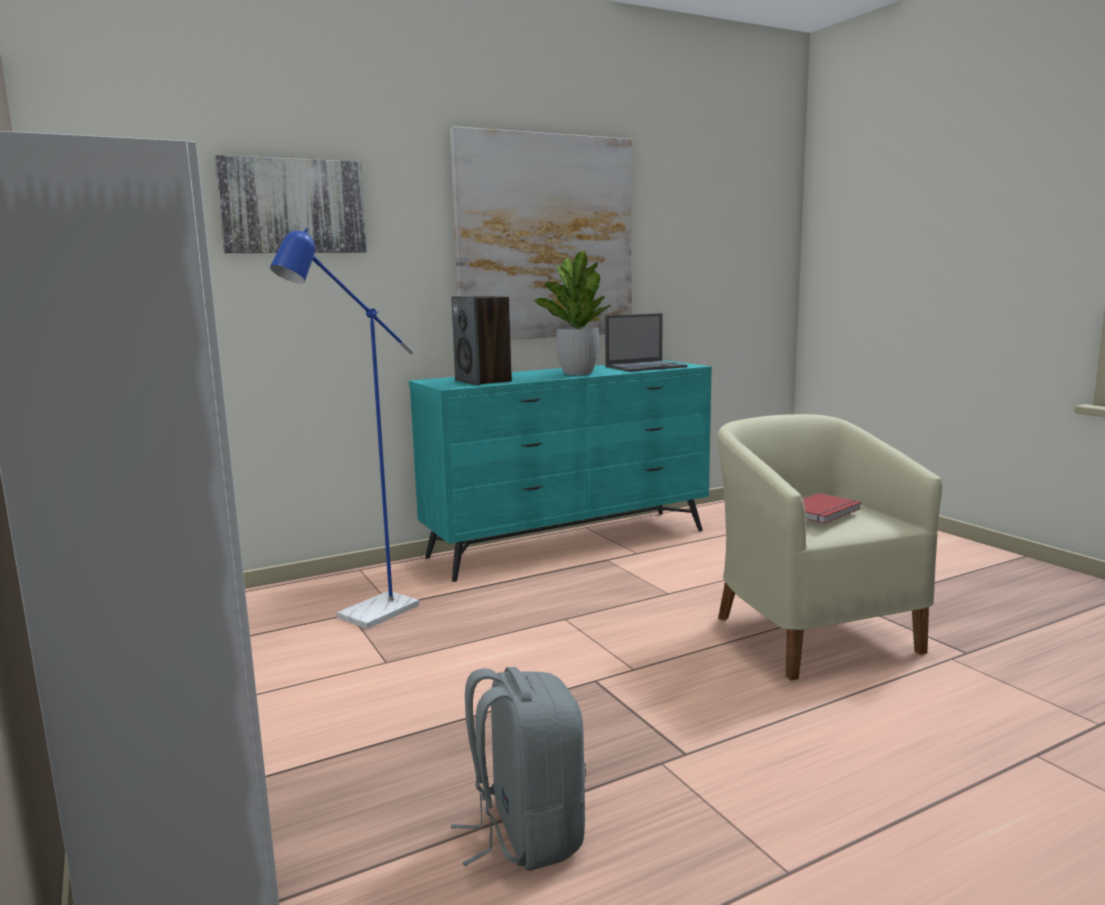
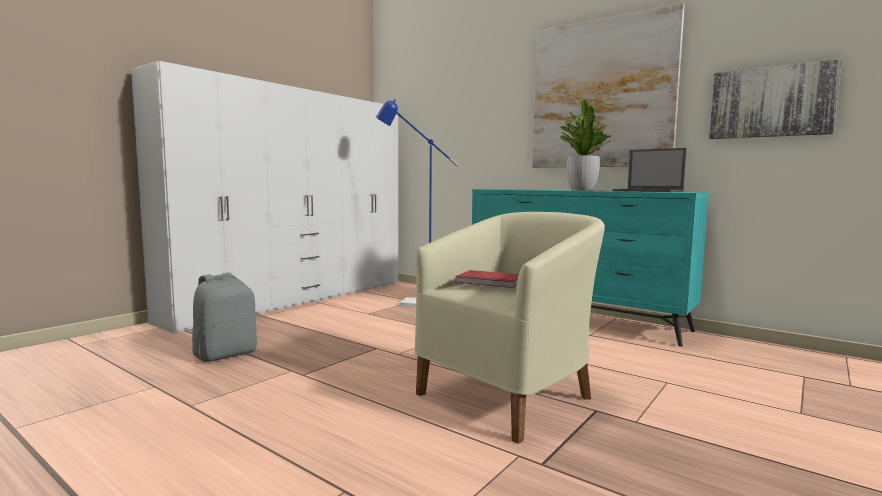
camera: 65 degrees right, 5 degrees down
picture [214,155,367,253] -> picture moved to [709,59,842,139]
speaker [451,296,512,385] -> none

